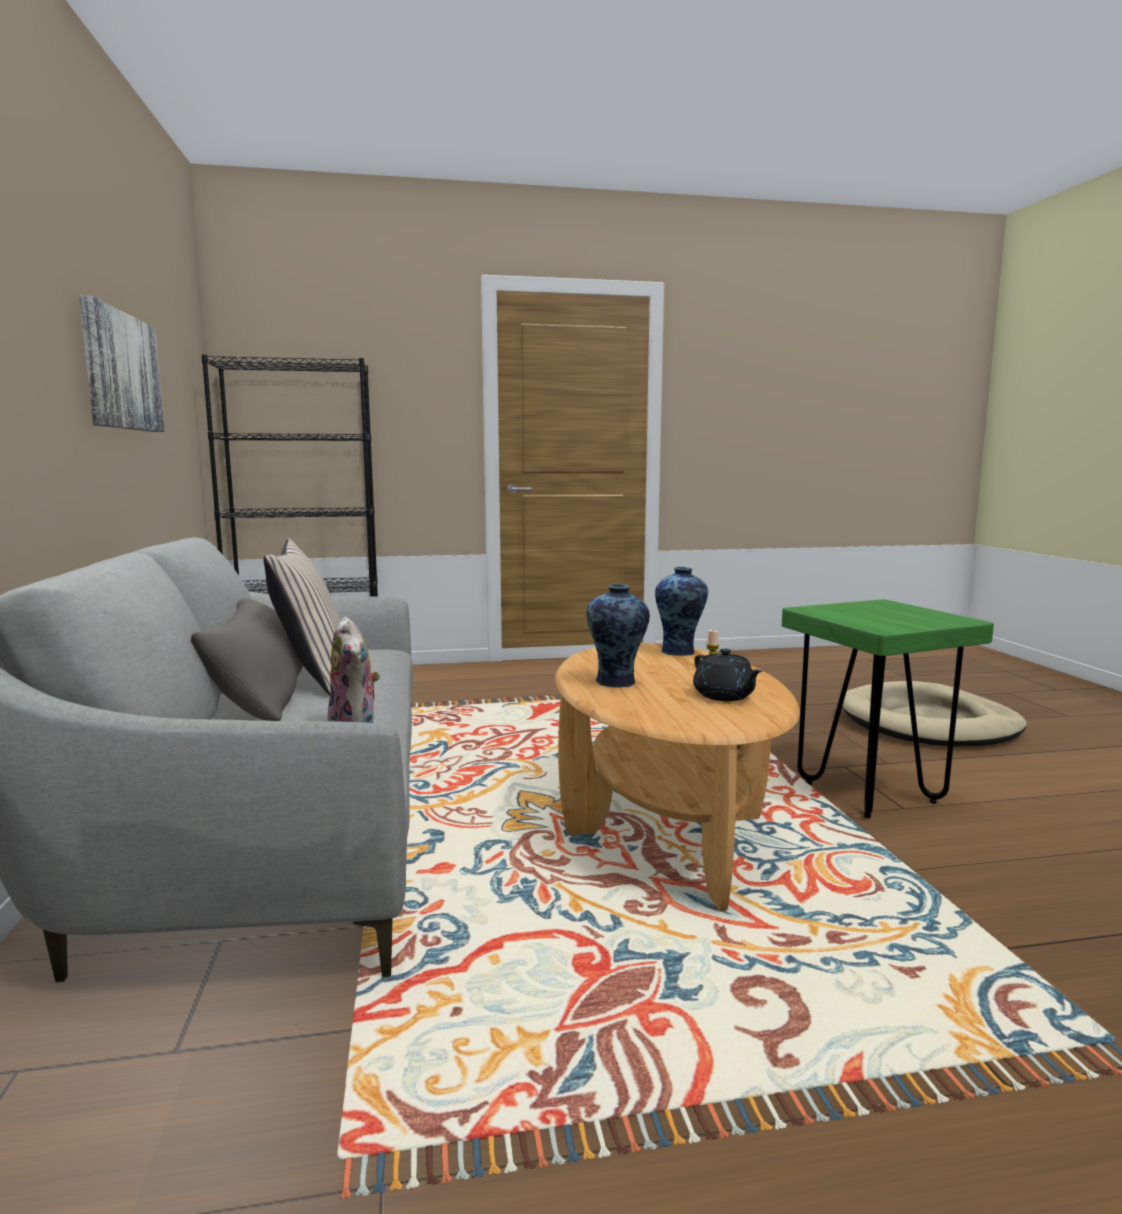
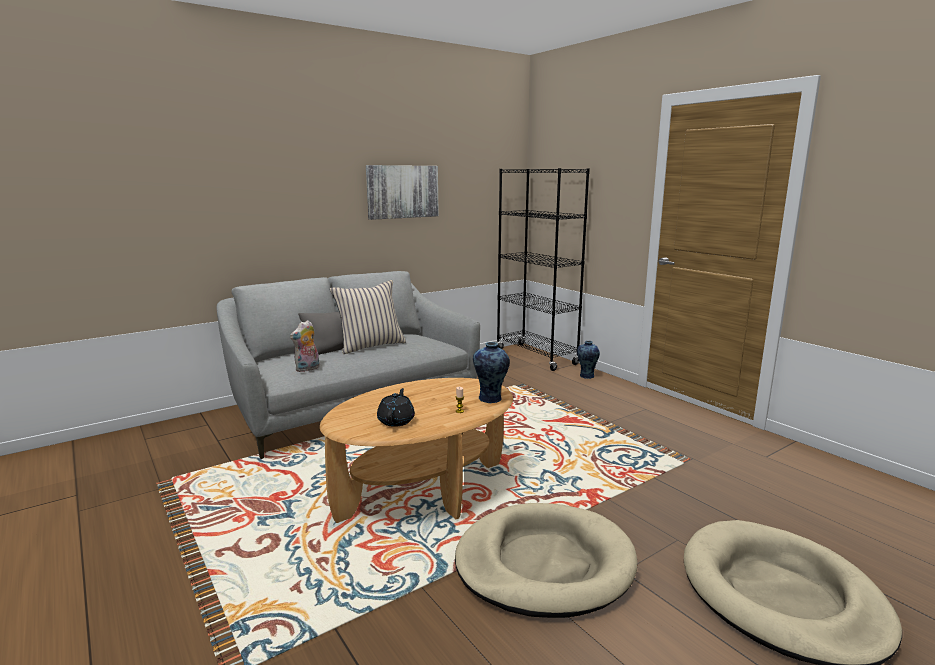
camera: 65 degrees right, 5 degrees up
vase [586,584,650,688] -> vase moved to [577,341,600,379]
black teapot [693,649,762,701] -> black teapot turned 150 degrees clockwise [377,388,415,427]
green stool [782,599,994,818] -> beige dog bed [455,503,637,618]

